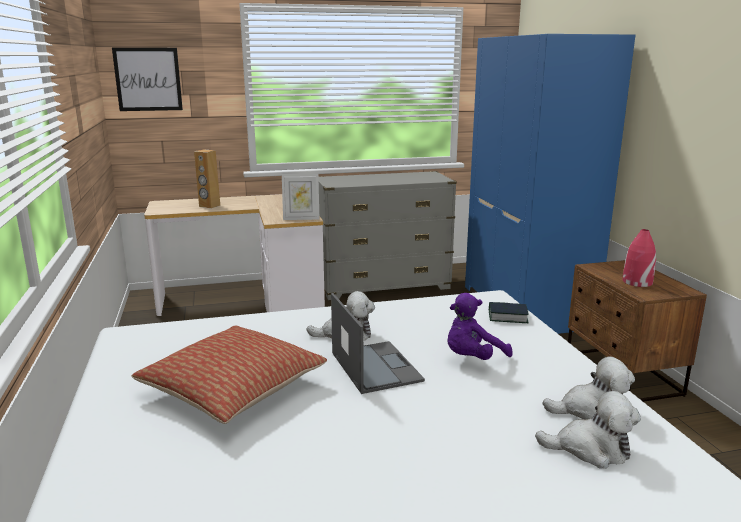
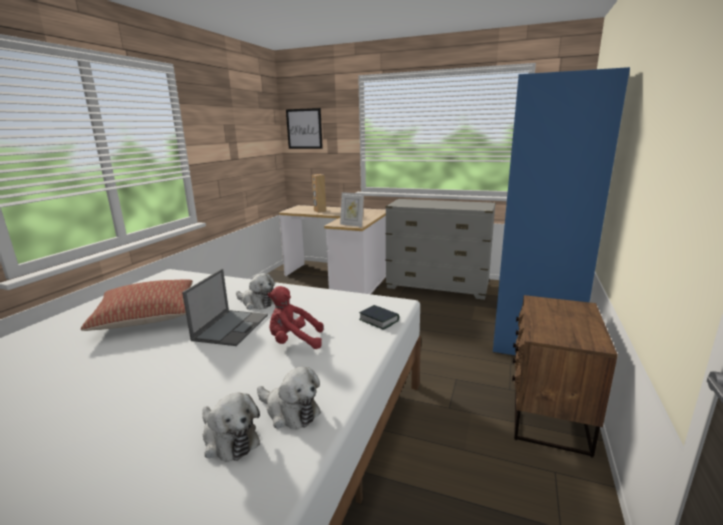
camera: 35 degrees right, 0 degrees up
purple plush toy [447,293,513,360] -> red plush toy [267,286,324,349]
red vase [623,229,656,287] -> none

